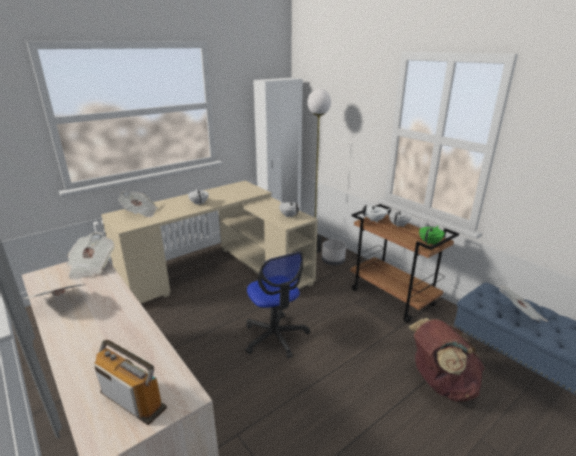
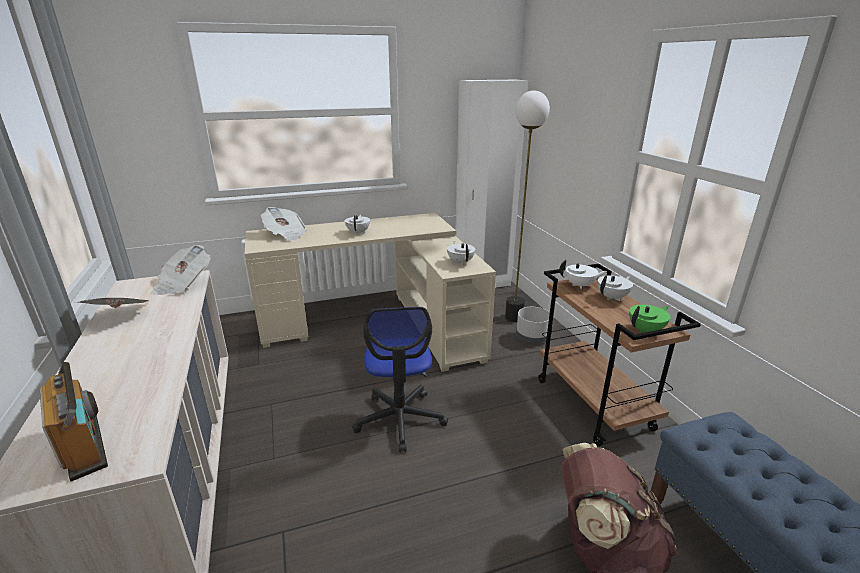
camera: 20 degrees right, 0 degrees up
newspaper [499,286,548,322] -> none

